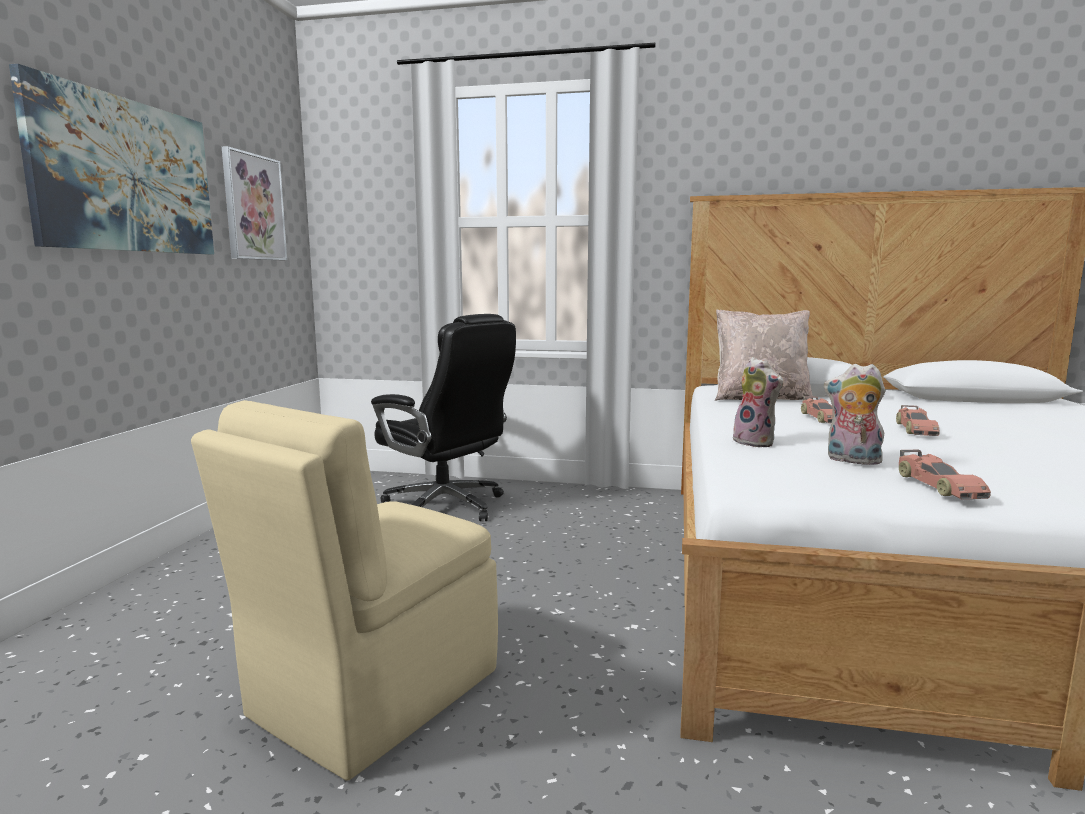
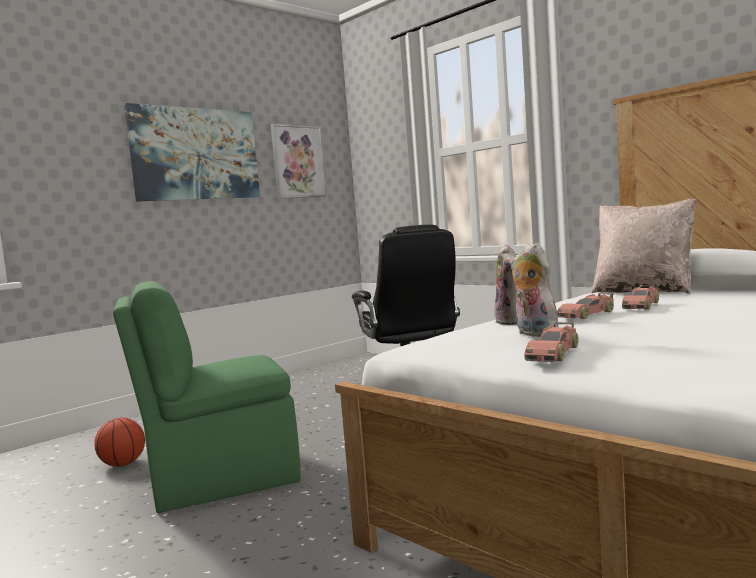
camera: 35 degrees right, 5 degrees down
beige chair [191,400,498,781] -> green chair [113,281,301,513]
toy car [896,405,940,436] -> toy car moved to [557,293,614,319]
none -> basketball [94,417,145,467]

